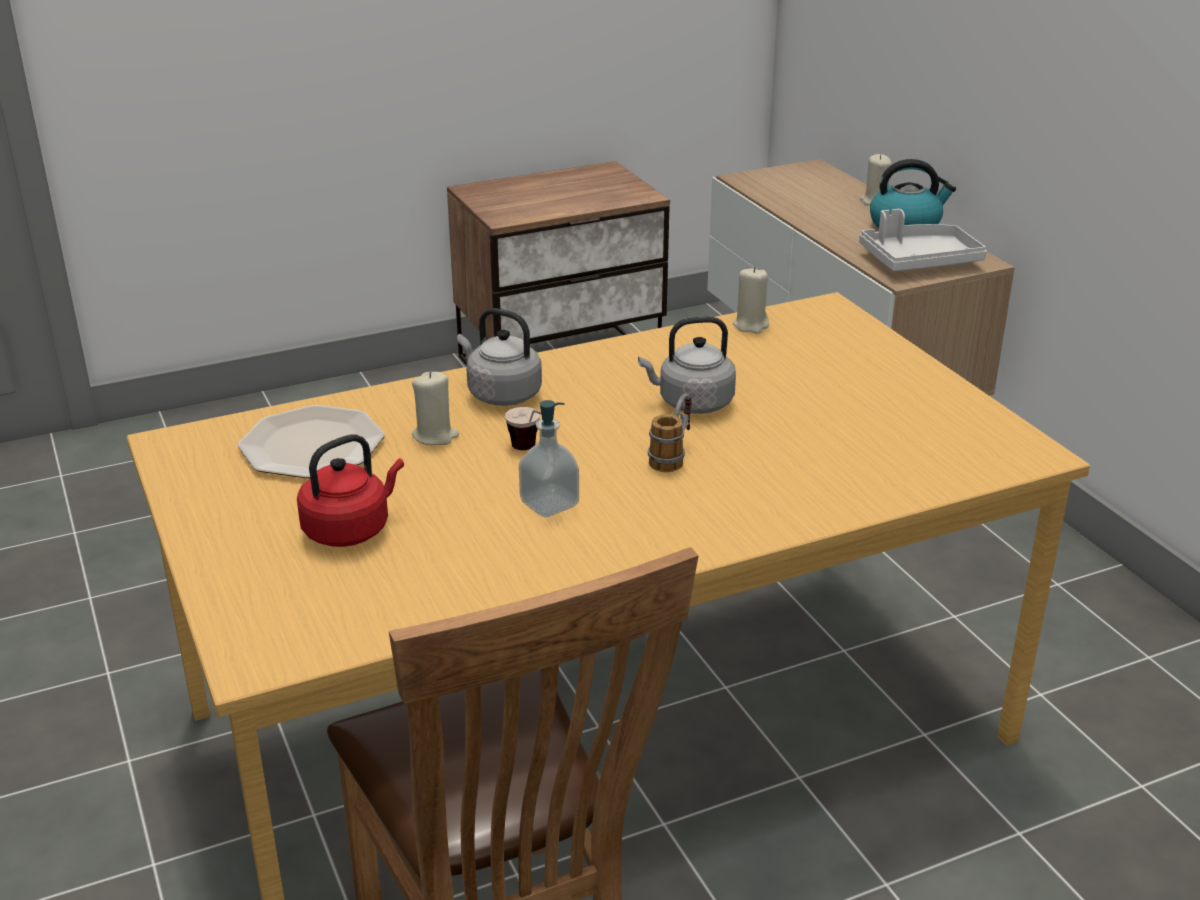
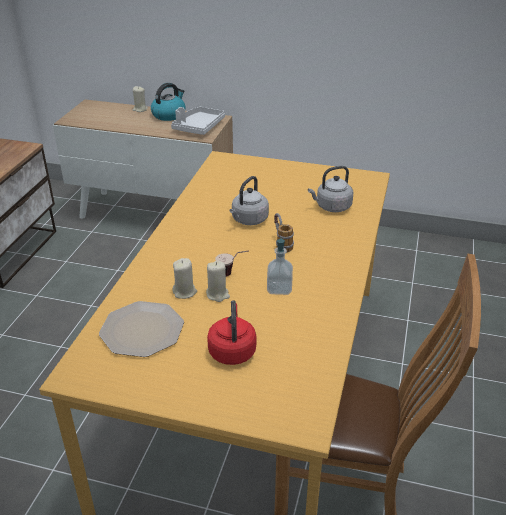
camera: 50 degrees left, 5 degrees up
grey kettle [457,308,542,406] -> grey kettle moved to [308,166,353,212]
beige candle [733,267,769,333] -> beige candle moved to [206,261,230,302]

